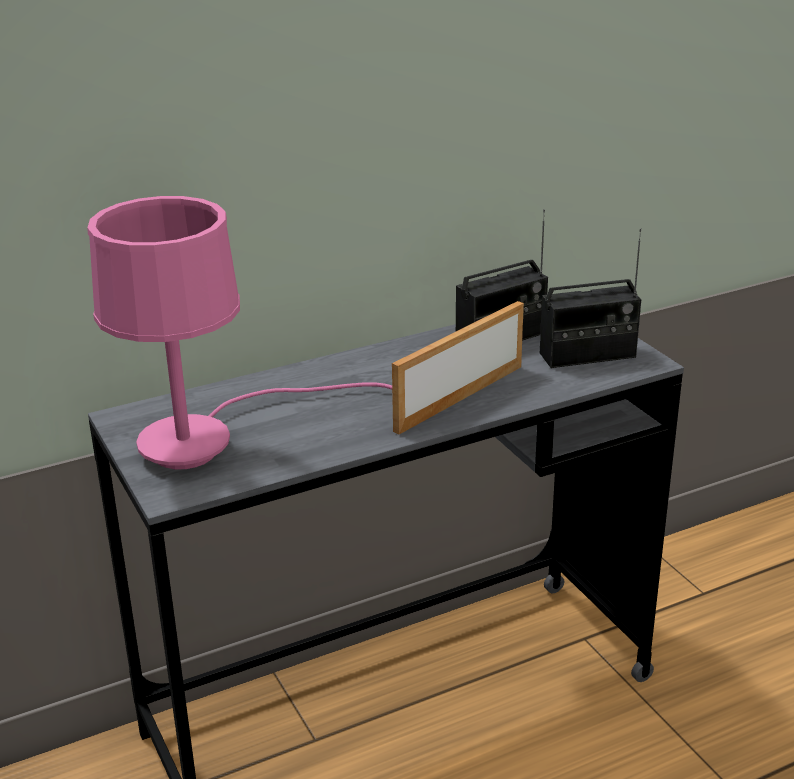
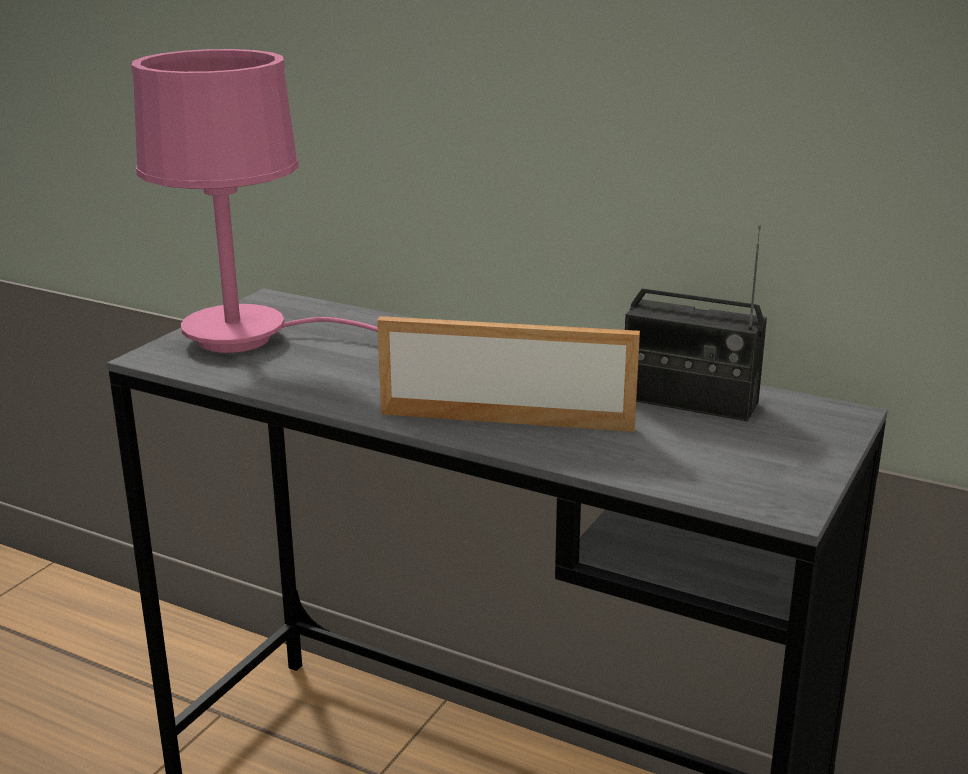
camera: 55 degrees right, 5 degrees down
radio [540,228,641,368] -> none

